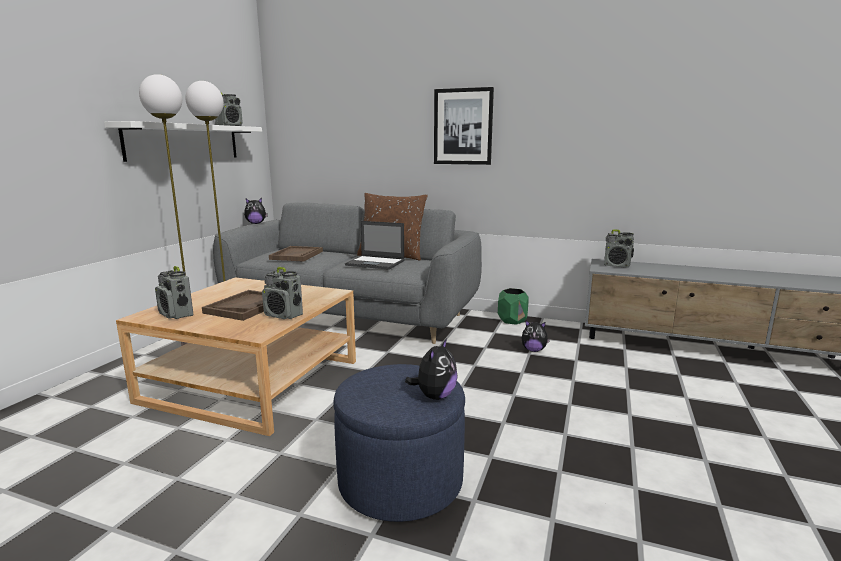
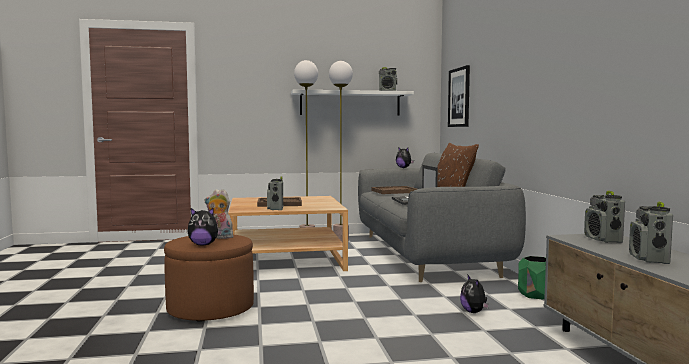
camera: 60 degrees right, 10 degrees down
radio [155,266,194,319] -> radio moved to [629,201,673,264]
blue ottoman [333,364,465,522] -> brown ottoman [164,234,254,322]
picture [434,87,494,165] -> picture moved to [448,65,470,127]
none -> plush toy [205,189,233,239]

